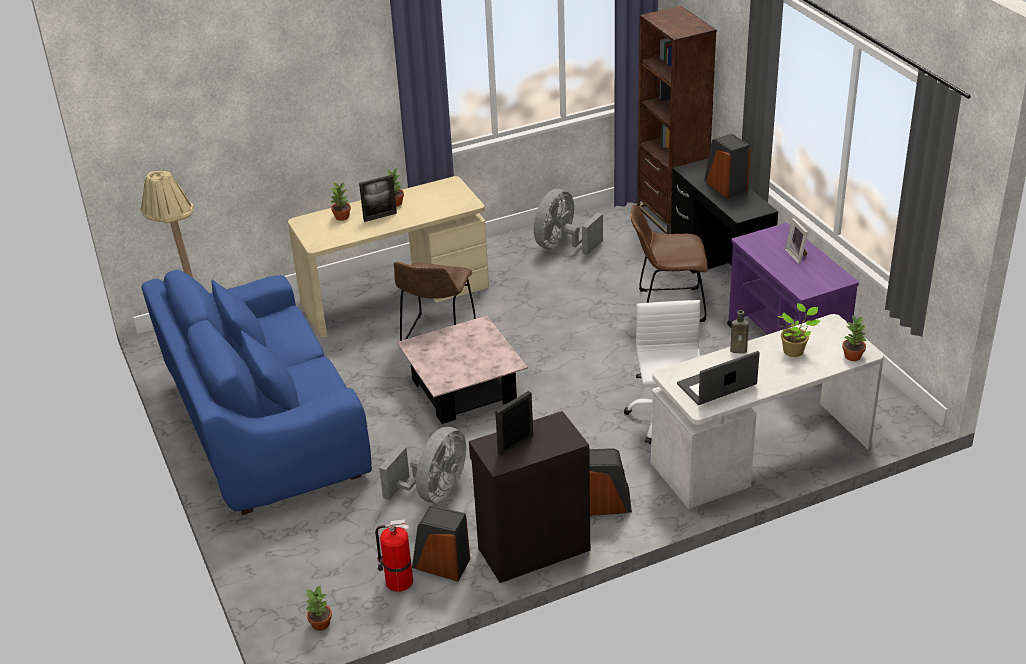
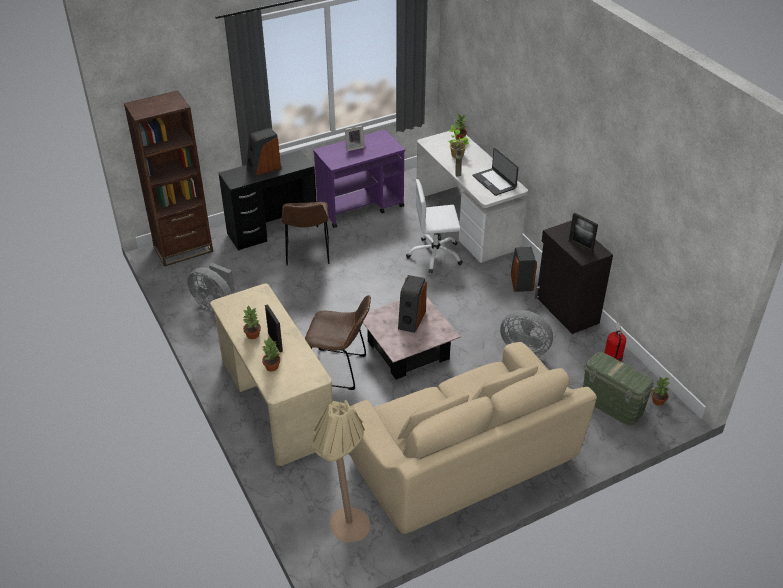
camera: 95 degrees left, 5 degrees up
blue sofa [142,270,372,515] -> beige sofa [349,342,597,534]
speaker [412,506,470,581] -> speaker moved to [398,275,427,333]
none -> green storage box [583,352,654,426]

